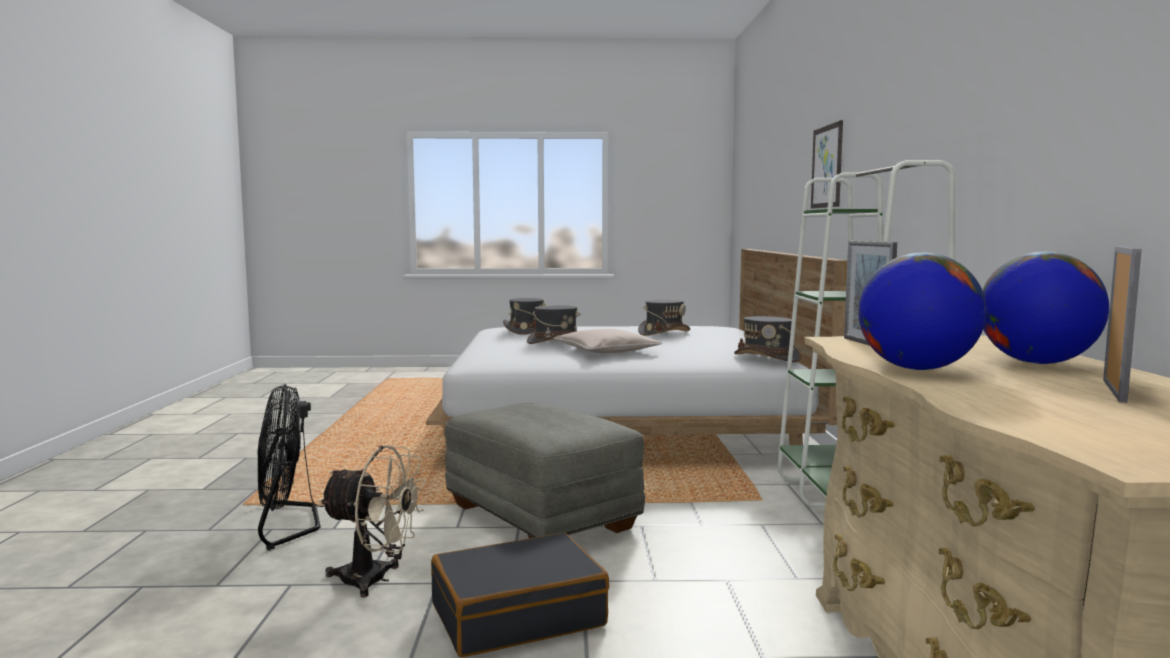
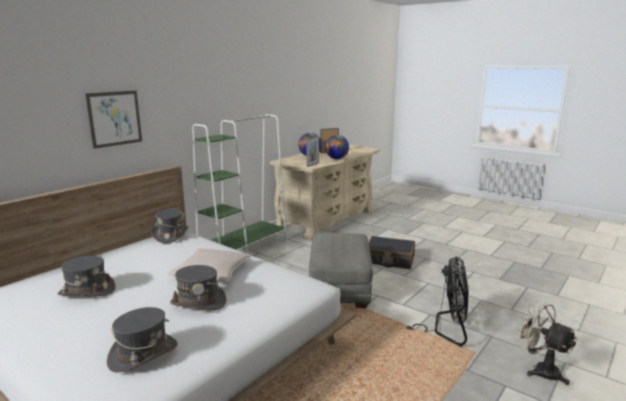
camera: 140 degrees left, 10 degrees up
beige fan [319,445,425,598] -> beige fan moved to [516,300,577,385]

